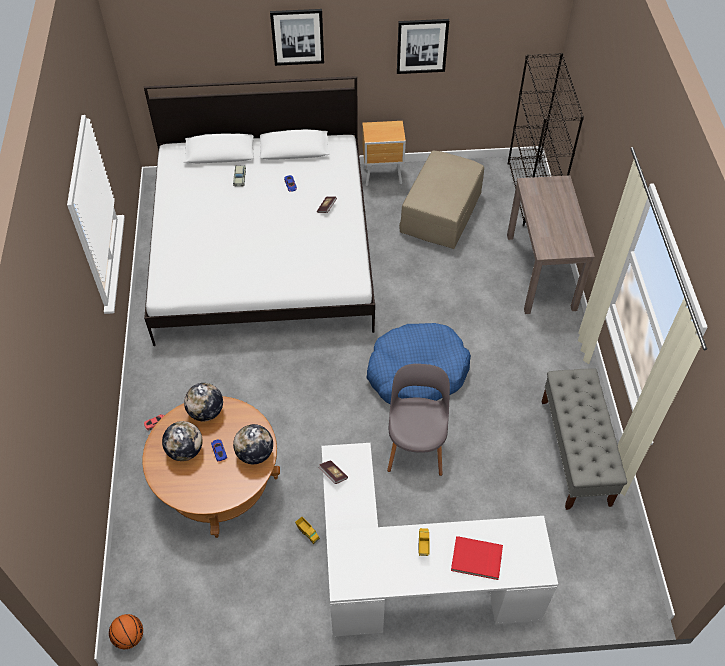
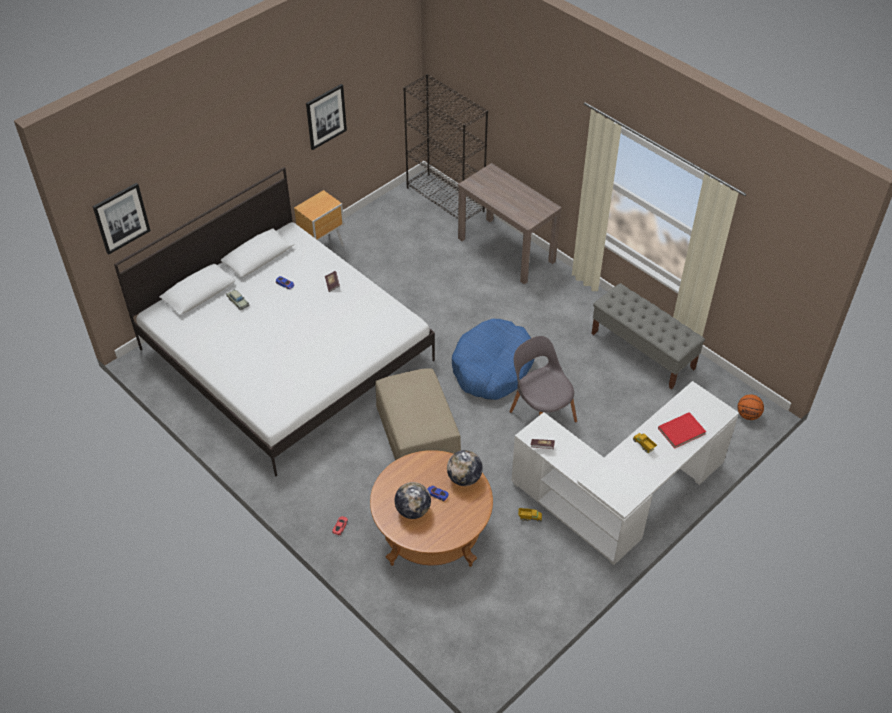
camera: 40 degrees left, 5 degrees down
basketball [109,614,143,649] -> basketball moved to [737,394,764,420]
globe [184,383,223,421] -> none
picture [270,9,324,66] -> picture moved to [92,183,151,255]
beige ottoman [399,150,484,249] -> beige ottoman moved to [375,368,461,460]

